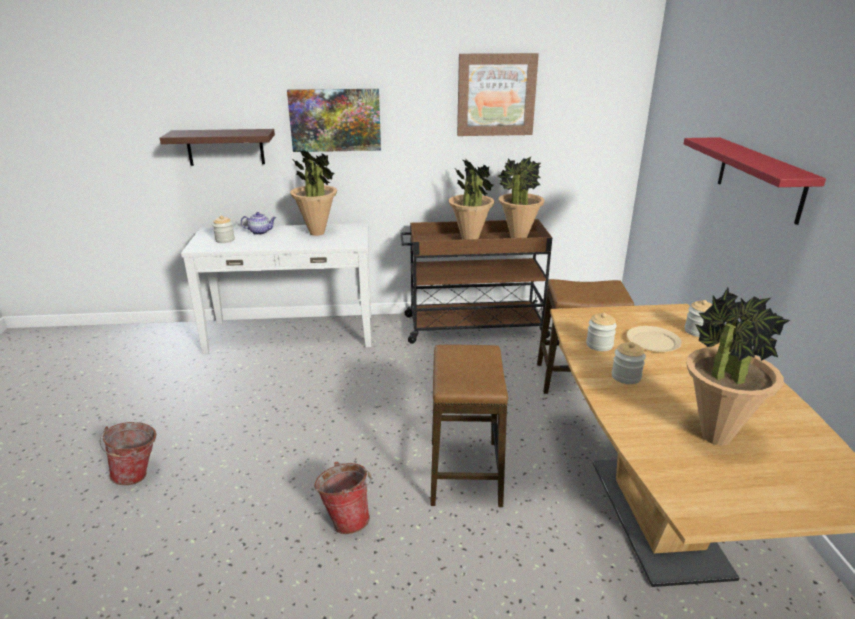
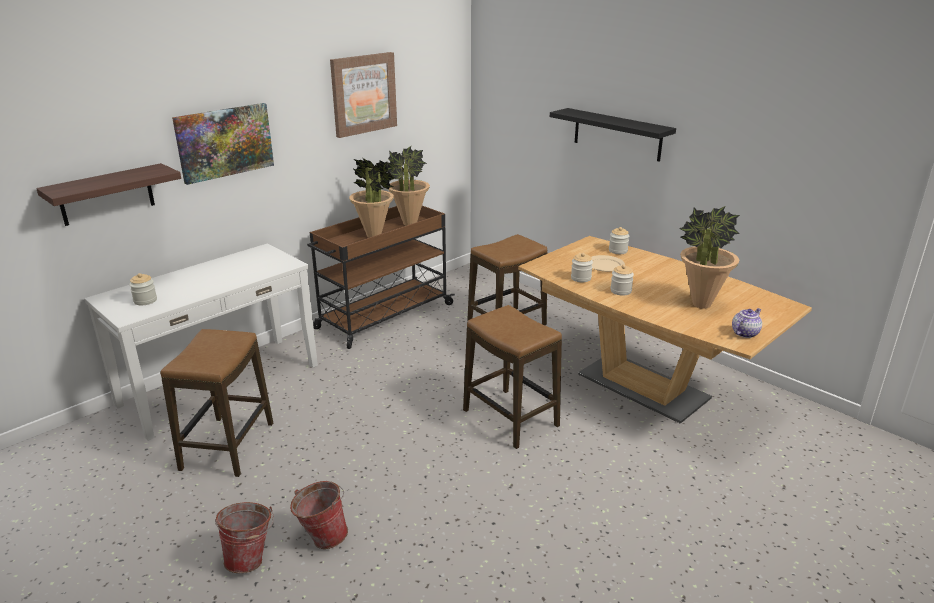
camera: 40 degrees left, 0 degrees up
teapot [241,212,276,235] -> teapot moved to [732,308,762,338]
potted plant [290,148,337,236] -> none
bucket [315,462,372,534] -> bucket moved to [290,481,348,549]
red shelf [684,137,826,225] -> black shelf [550,108,676,162]
none -> stool [160,329,273,477]

